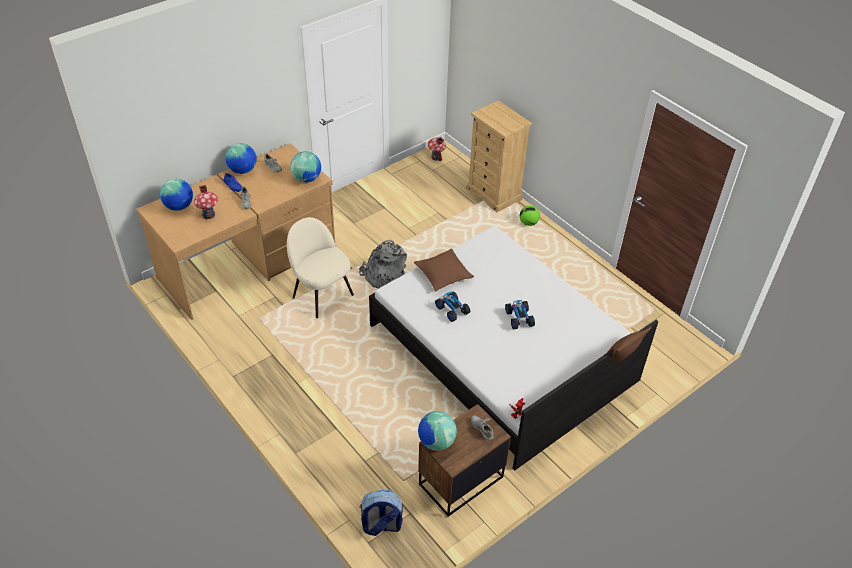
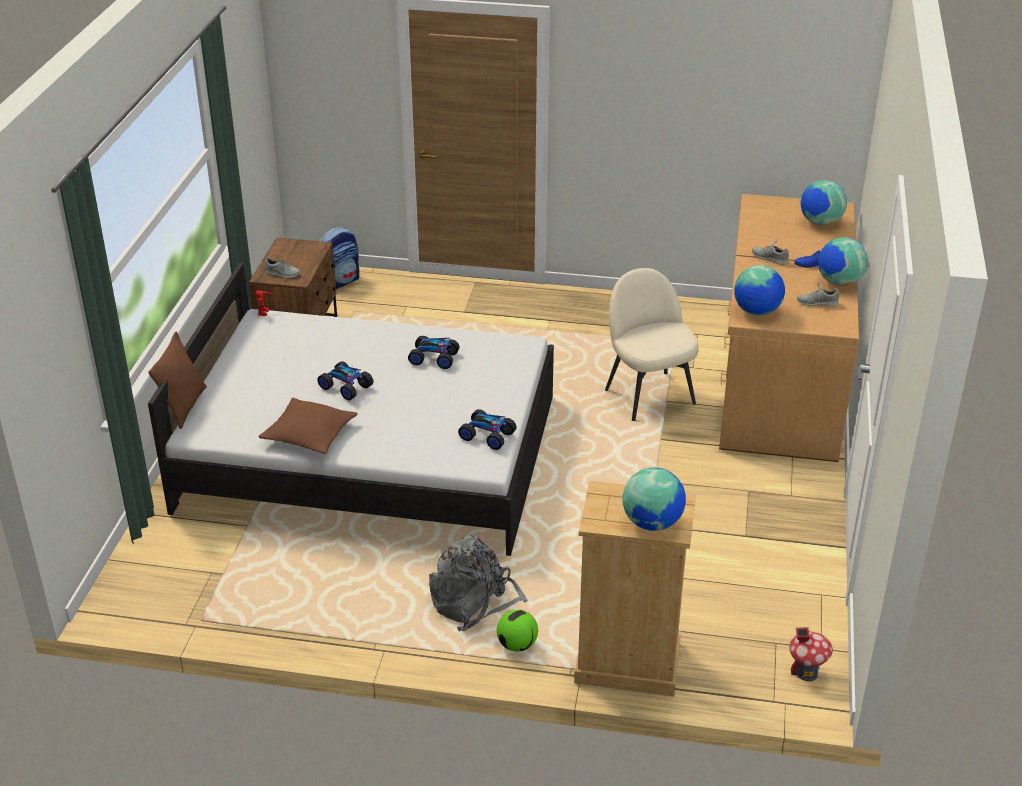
camera: 140 degrees right, 10 degrees down
toy house [194,185,218,219] -> none
beige chair [287,217,354,318] -> beige chair turned 120 degrees counterclockwise [605,268,699,421]
grey backpack [359,240,407,289] -> grey backpack moved to [429,535,528,631]
brown pillow [414,249,474,292] -> brown pillow moved to [259,398,358,454]
globe [418,411,457,451] -> globe moved to [622,467,686,531]
none -> toy car [458,409,517,450]

